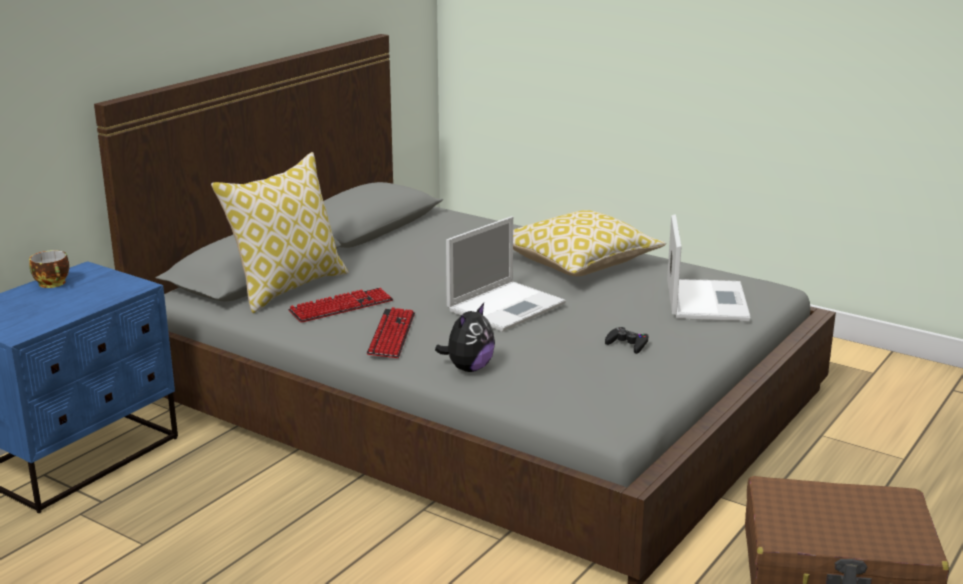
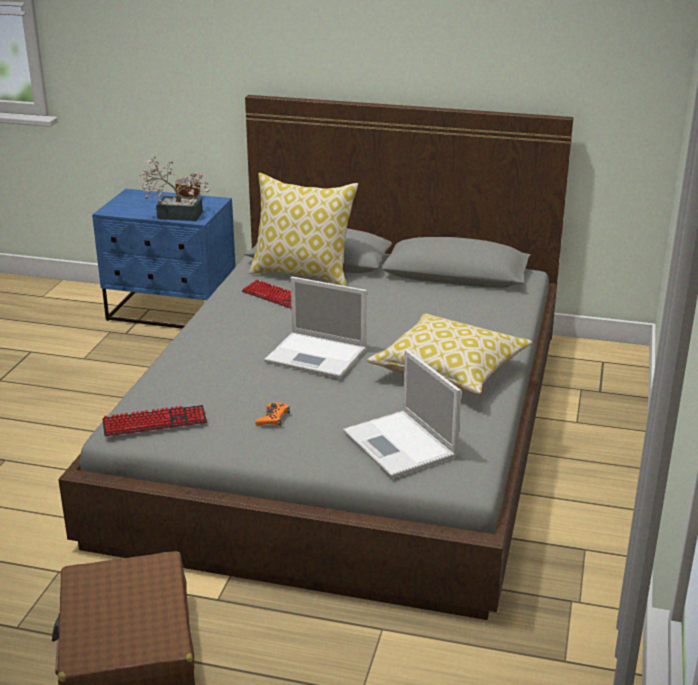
camera: 70 degrees right, 5 degrees up
keyboard [367,307,415,358] -> keyboard moved to [102,405,207,436]
plush toy [435,303,495,372] -> none
black game controller [605,327,648,354] -> orange game controller [255,402,290,426]
laptop [667,215,751,321] -> laptop turned 75 degrees clockwise [343,350,461,478]
none -> potted plant [139,156,209,221]

